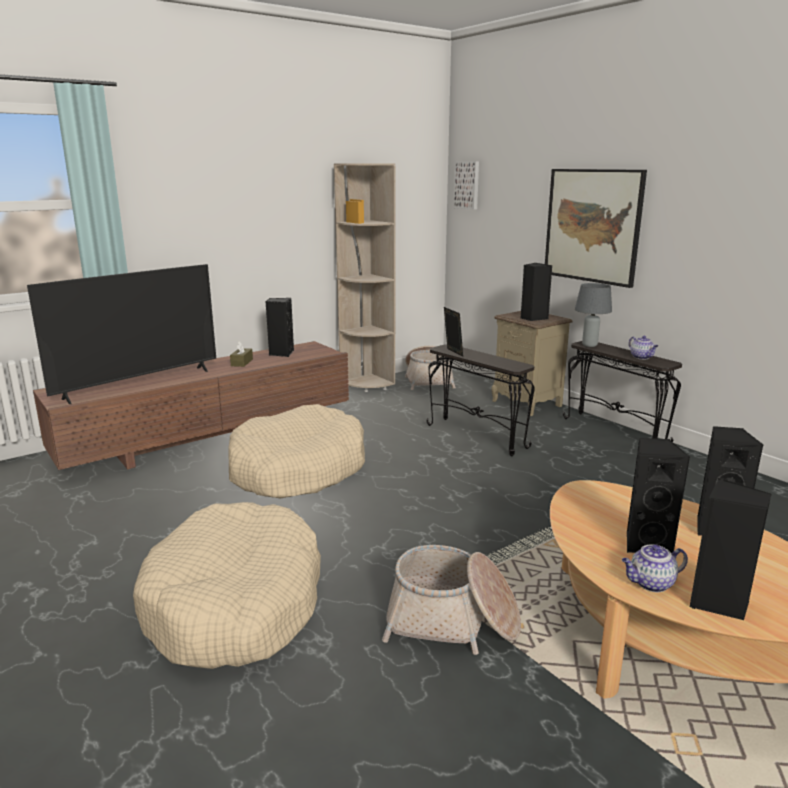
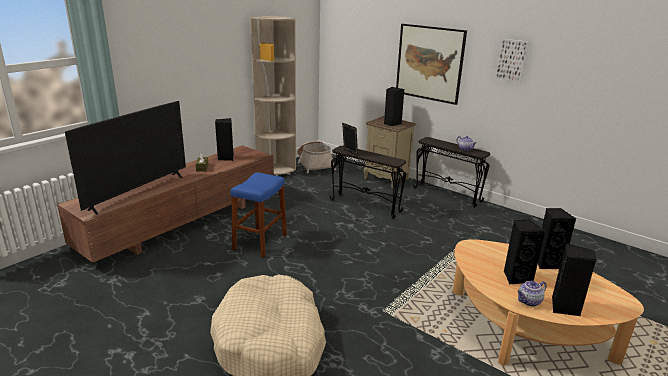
camera: 15 degrees left, 5 degrees up
beige dog bed [228,404,365,499] -> blue stool [231,172,287,258]
basket [382,545,521,655] -> none
picture [454,161,479,210] -> picture moved to [496,39,529,82]
grey table lamp [575,283,612,347] -> none

